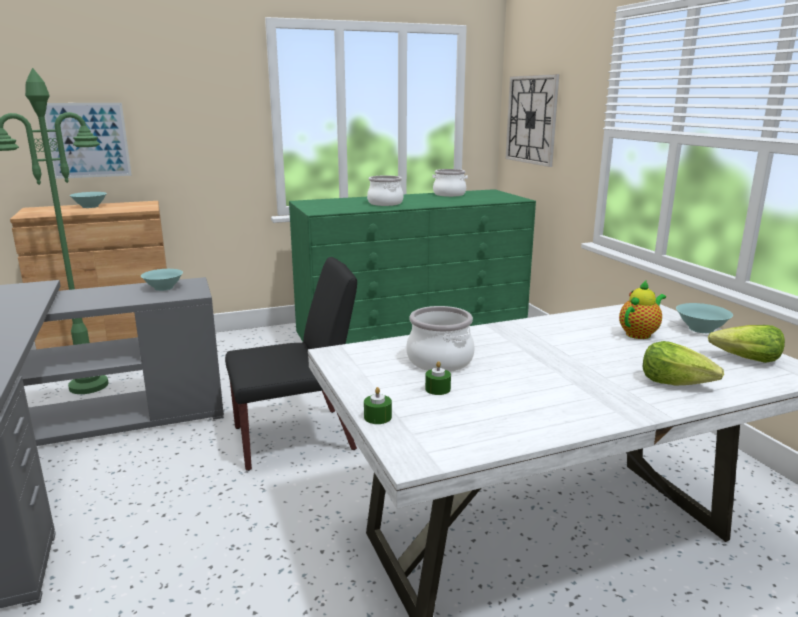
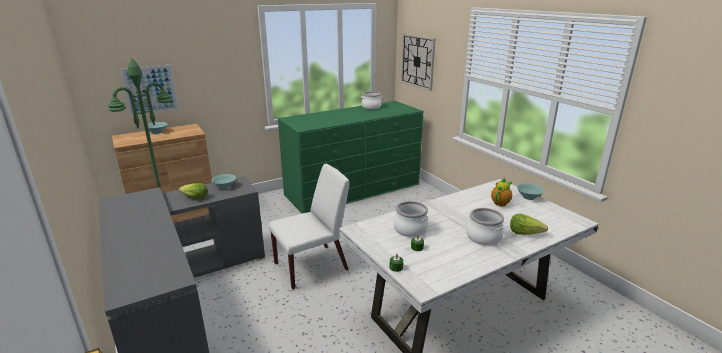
camera: 10 degrees left, 5 degrees up
black chair [225,257,357,471] -> white chair [269,164,349,289]
cooking pot [367,175,403,206] -> cooking pot moved to [466,208,504,245]
lettuce [708,325,785,363] -> lettuce moved to [179,183,208,199]

